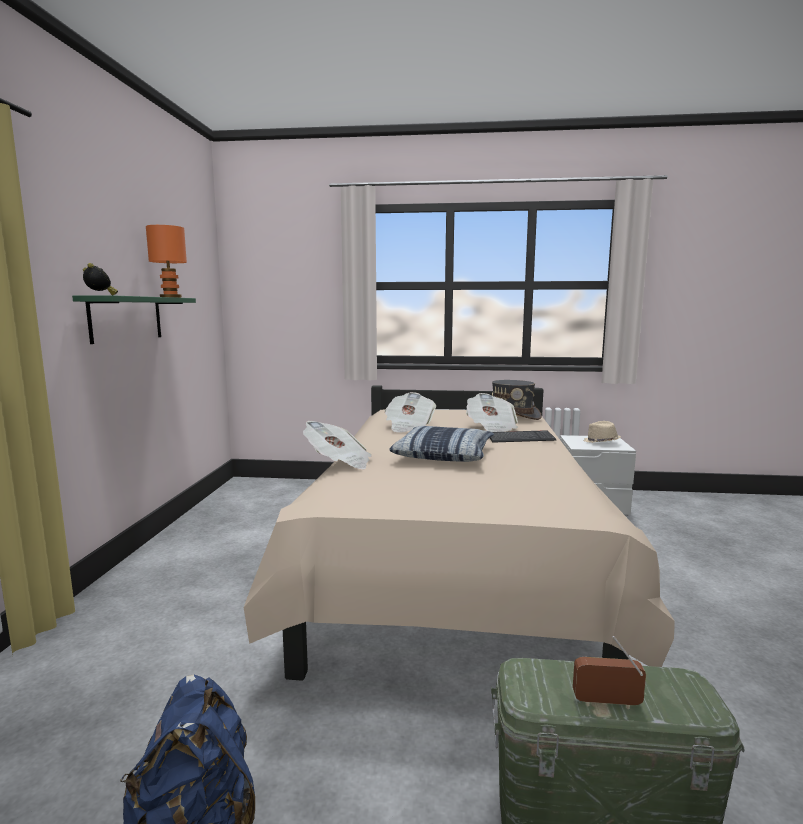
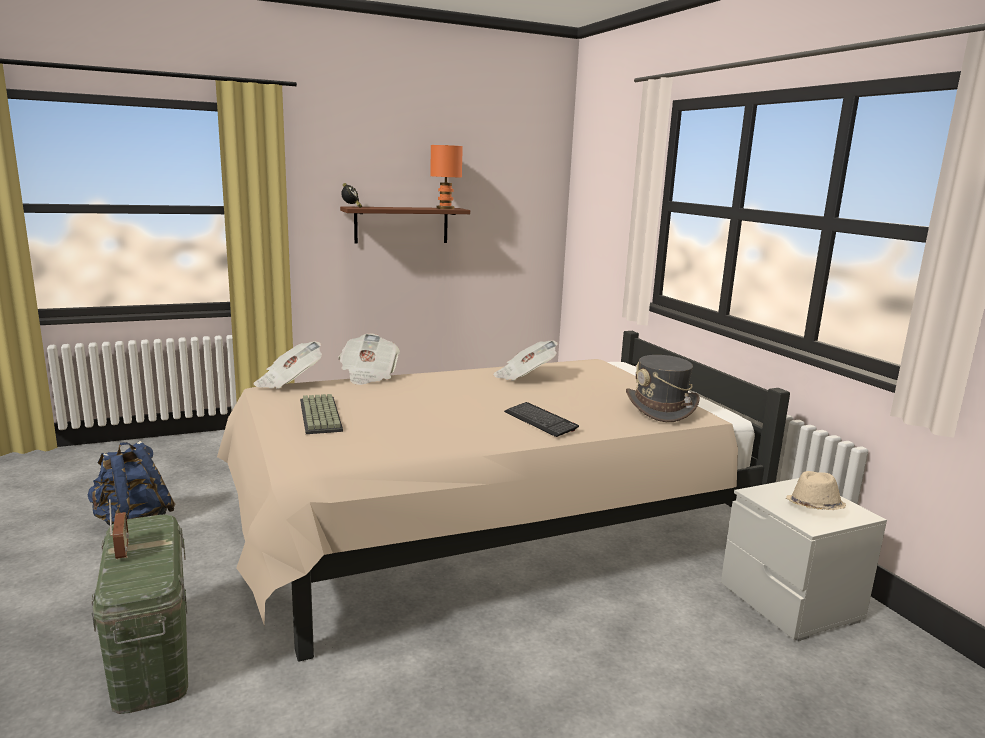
camera: 60 degrees right, 5 degrees up
green shelf [72,295,196,344] -> brown shelf [340,206,470,244]
pillow [389,426,494,462] -> none
newspaper [466,393,518,432] -> newspaper moved to [254,341,322,389]
none -> keyboard [300,394,343,434]

